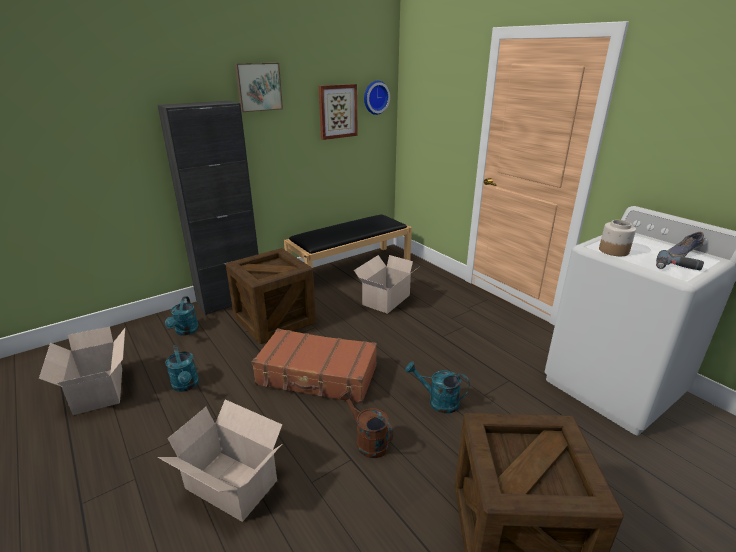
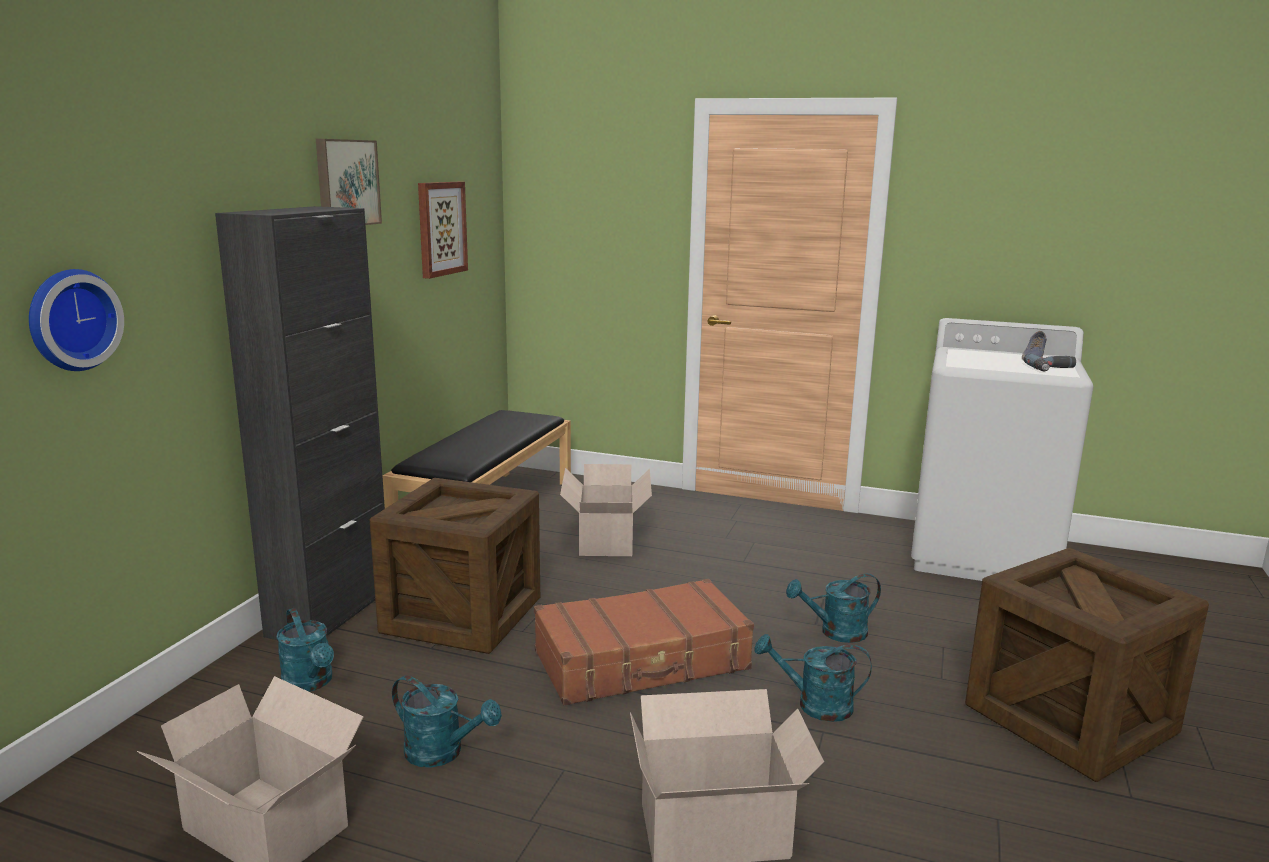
camera: 35 degrees left, 10 degrees down
brown watering can [339,389,393,458] -> turquoise watering can [754,634,872,722]
wall clock [364,81,390,115] -> wall clock moved to [29,269,124,371]
jar [599,220,636,256] -> none

